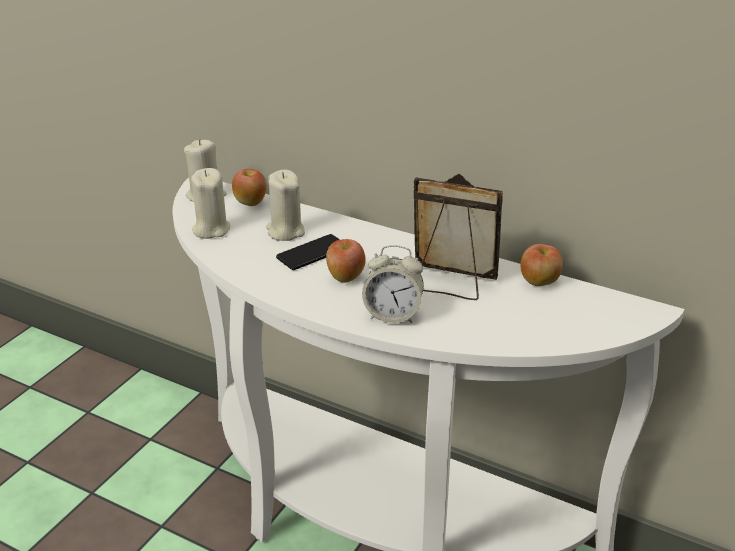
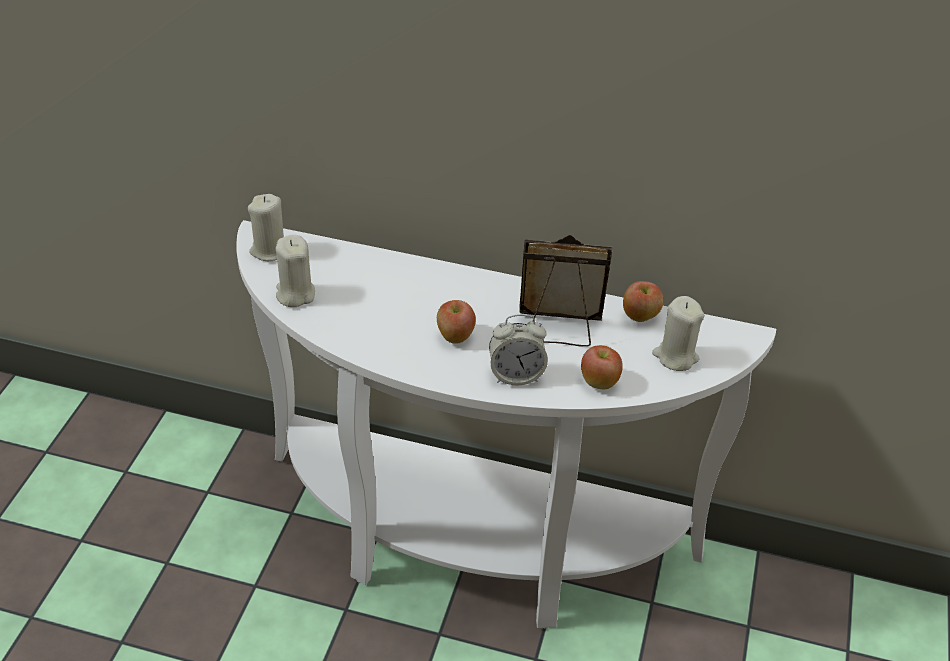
camera: 15 degrees left, 10 degrees up
apple [232,169,267,206] -> apple moved to [581,345,623,389]
beige candle [266,170,305,241] -> beige candle moved to [652,296,705,371]
phone [276,234,340,270] -> none

